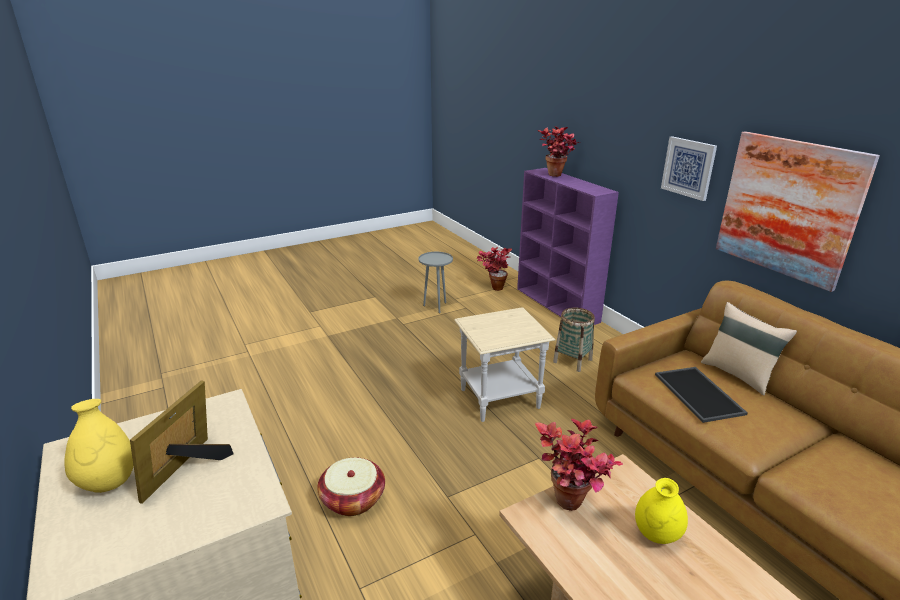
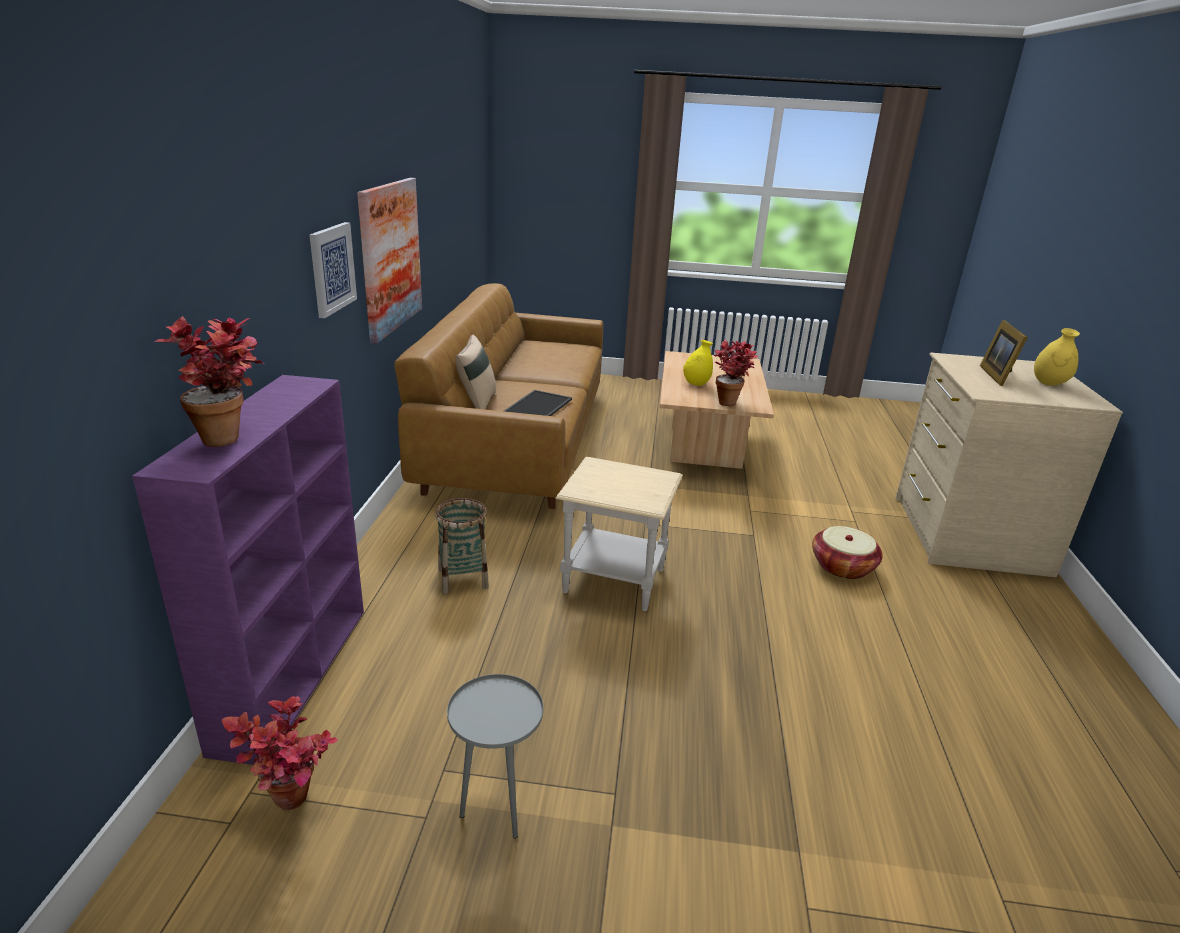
camera: 145 degrees left, 0 degrees up
picture frame [130,380,234,504] -> picture frame turned 135 degrees clockwise [980,320,1028,386]

